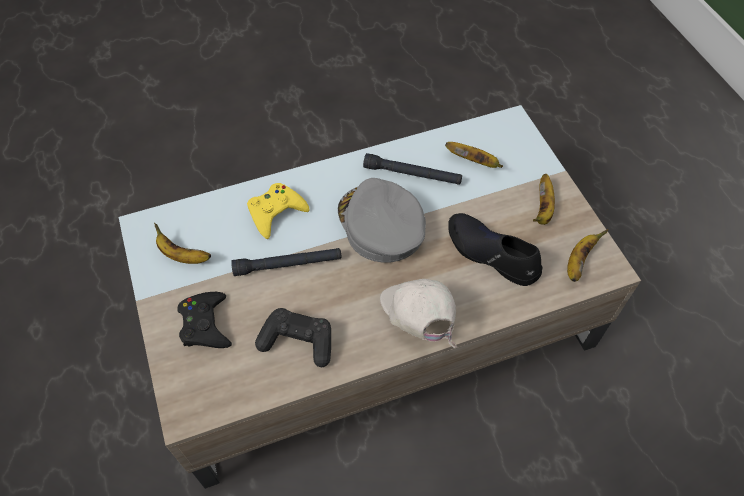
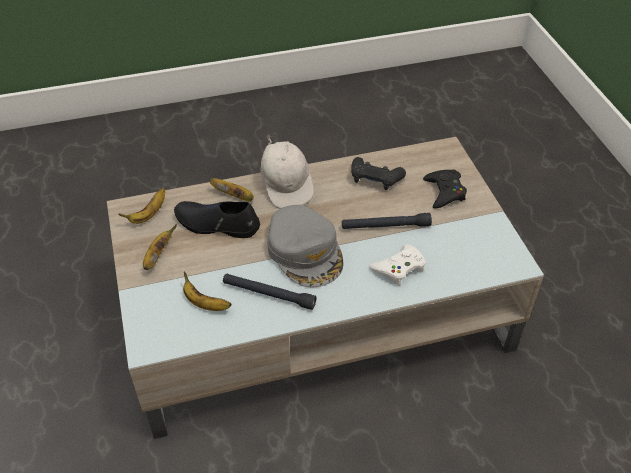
camera: 175 degrees left, 10 degrees down
banana [154,223,211,264] -> banana moved to [209,178,254,201]
yellow game controller [247,183,310,239] -> white game controller [369,244,426,286]
black shoe [448,213,543,286] -> black shoe turned 150 degrees clockwise [174,201,260,238]

